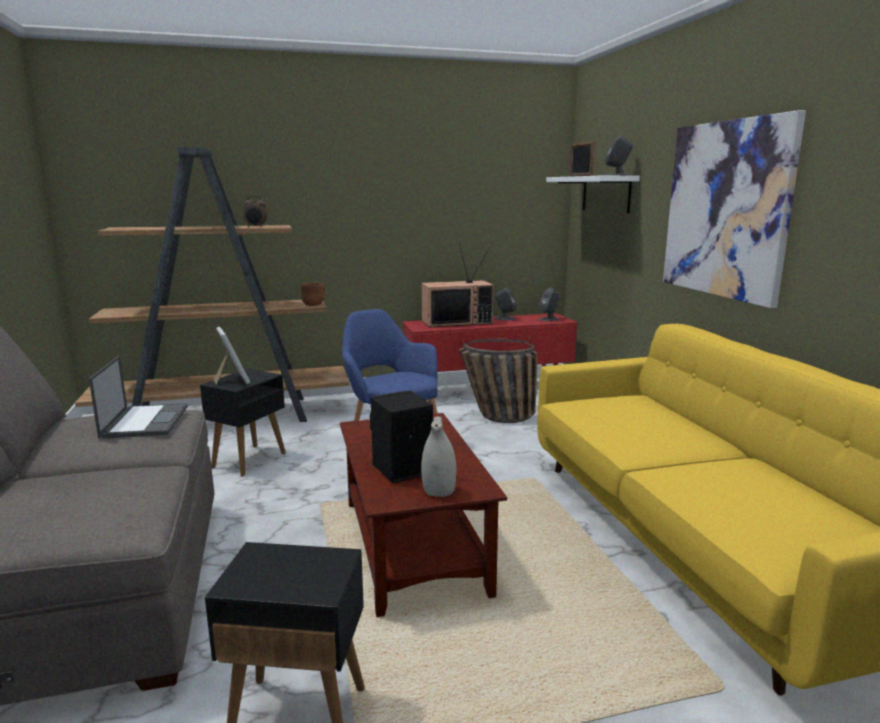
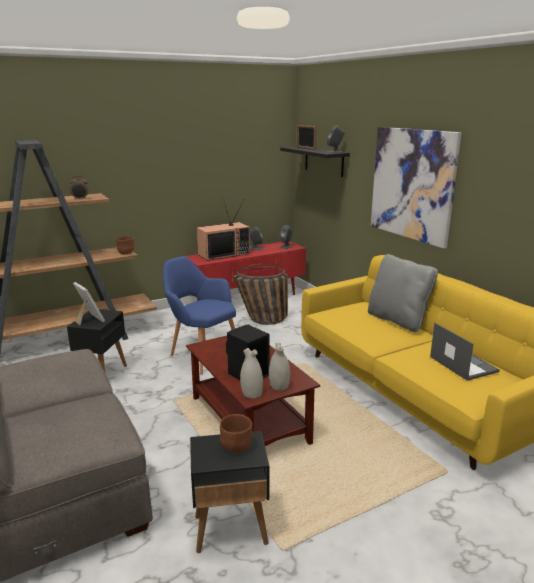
camera: 15 degrees left, 5 degrees up
laptop [89,356,188,439] -> laptop moved to [430,323,500,381]
white shelf [546,176,640,213] -> black shelf [280,147,350,177]
none -> brown bowl [220,414,252,453]
none -> white vase [240,348,263,399]
none -> grey pillow [368,254,438,332]

